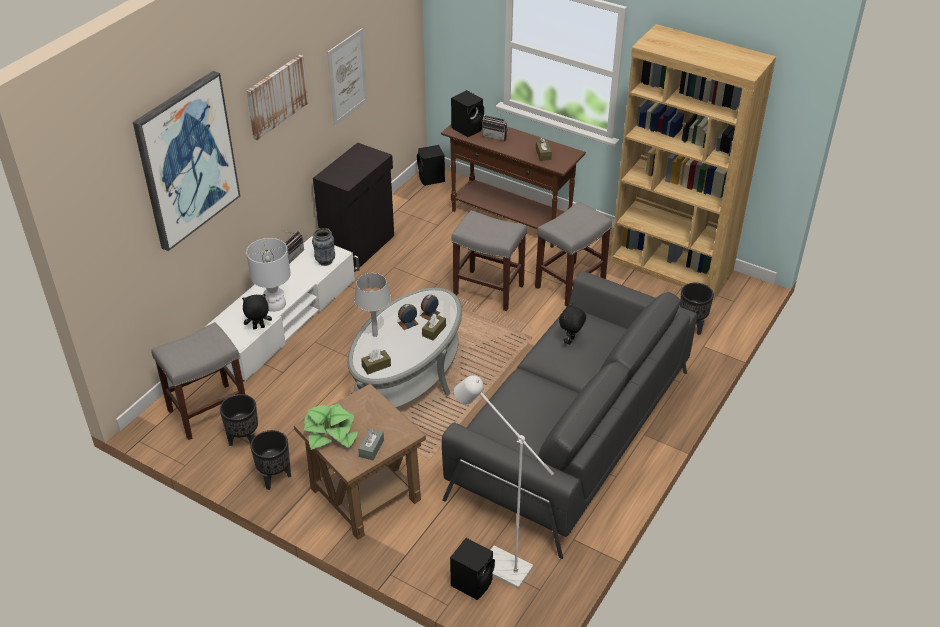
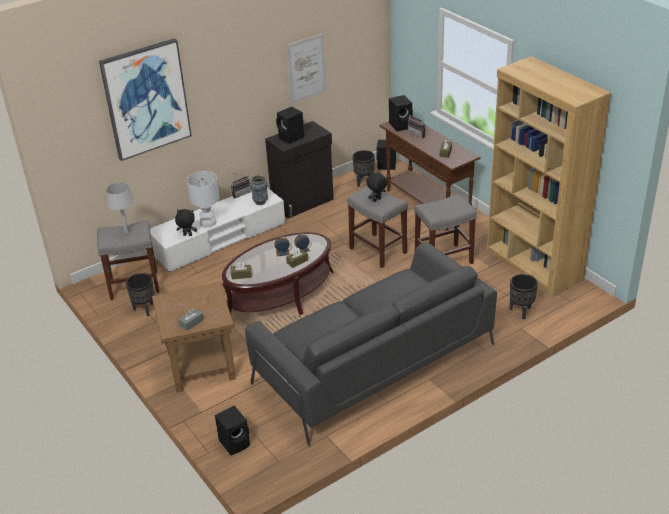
camera: 25 degrees right, 5 degrees down
picture [246,55,308,140] -> none
black planter [250,430,291,490] -> black planter moved to [352,150,375,187]
potted plant [303,404,358,450] -> none
grey coffee table [347,288,462,408] -> brown coffee table [222,232,334,315]
grey table lamp [354,273,391,337] -> grey table lamp moved to [106,182,135,234]
white floor lamp [454,375,554,589] -> none
black plush toy [559,303,586,345] -> black plush toy moved to [366,171,387,202]
none -> black speaker [276,107,304,144]

